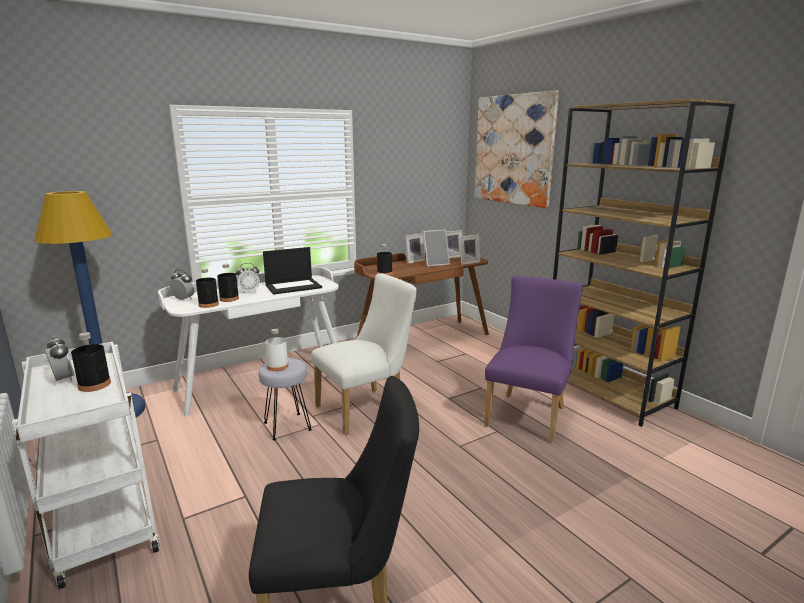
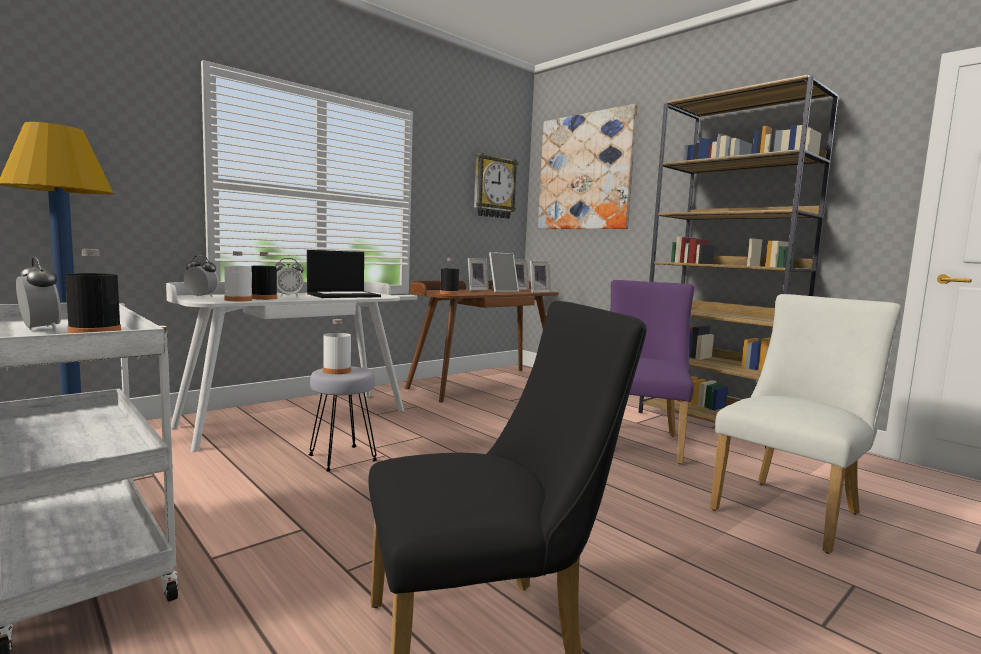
camera: 10 degrees left, 10 degrees down
black bottle [196,268,219,308] -> white bottle [224,251,252,301]
white chair [311,273,417,435] -> white chair moved to [710,294,901,554]
none -> wall clock [474,153,518,219]

